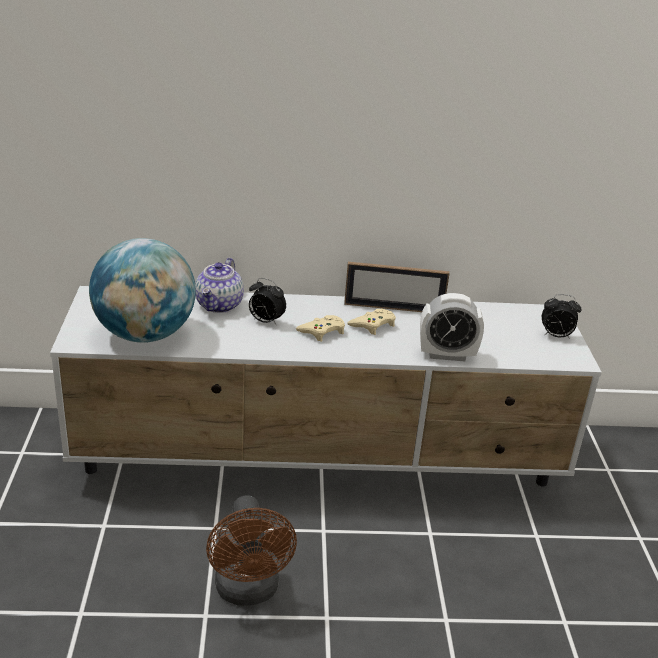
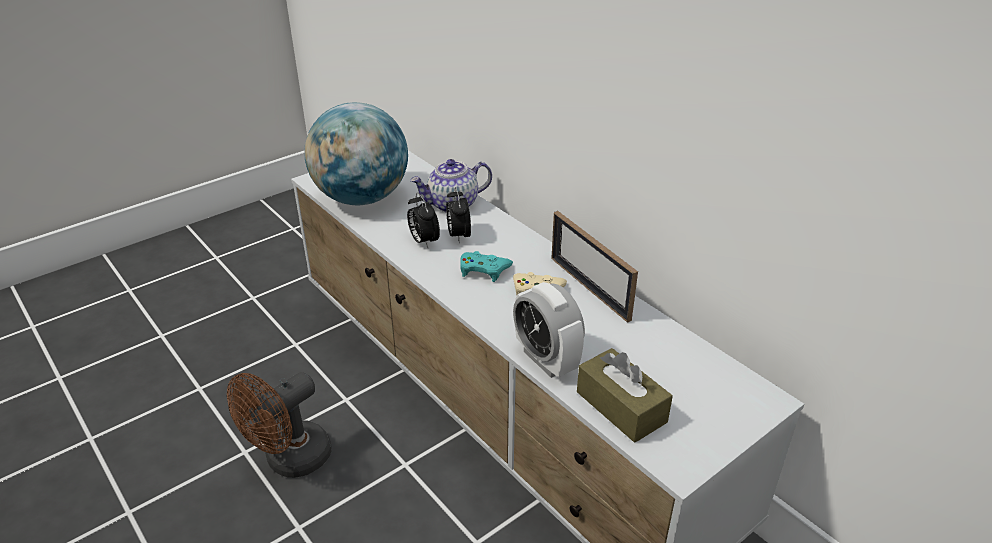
camera: 55 degrees right, 5 degrees up
beige game controller [296,315,345,342] -> turquoise game controller [460,251,513,282]
alarm clock [542,294,582,339] -> alarm clock moved to [407,193,440,248]
none -> brown tissue box [577,348,673,443]

